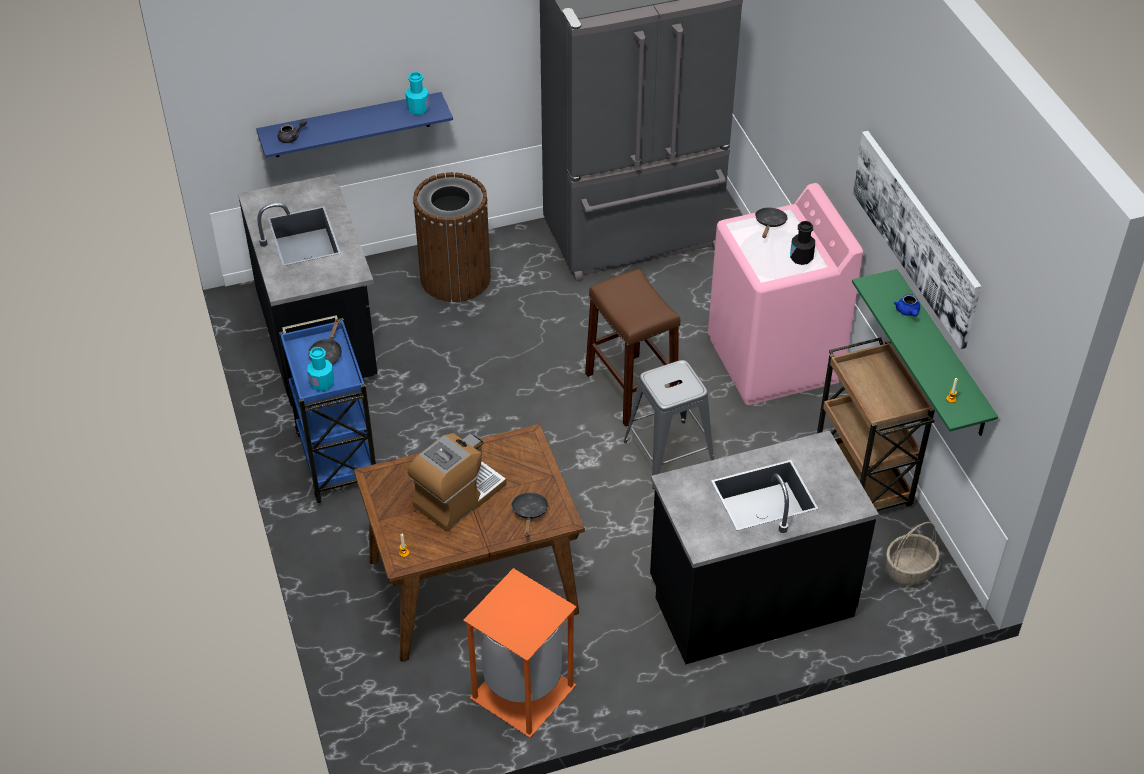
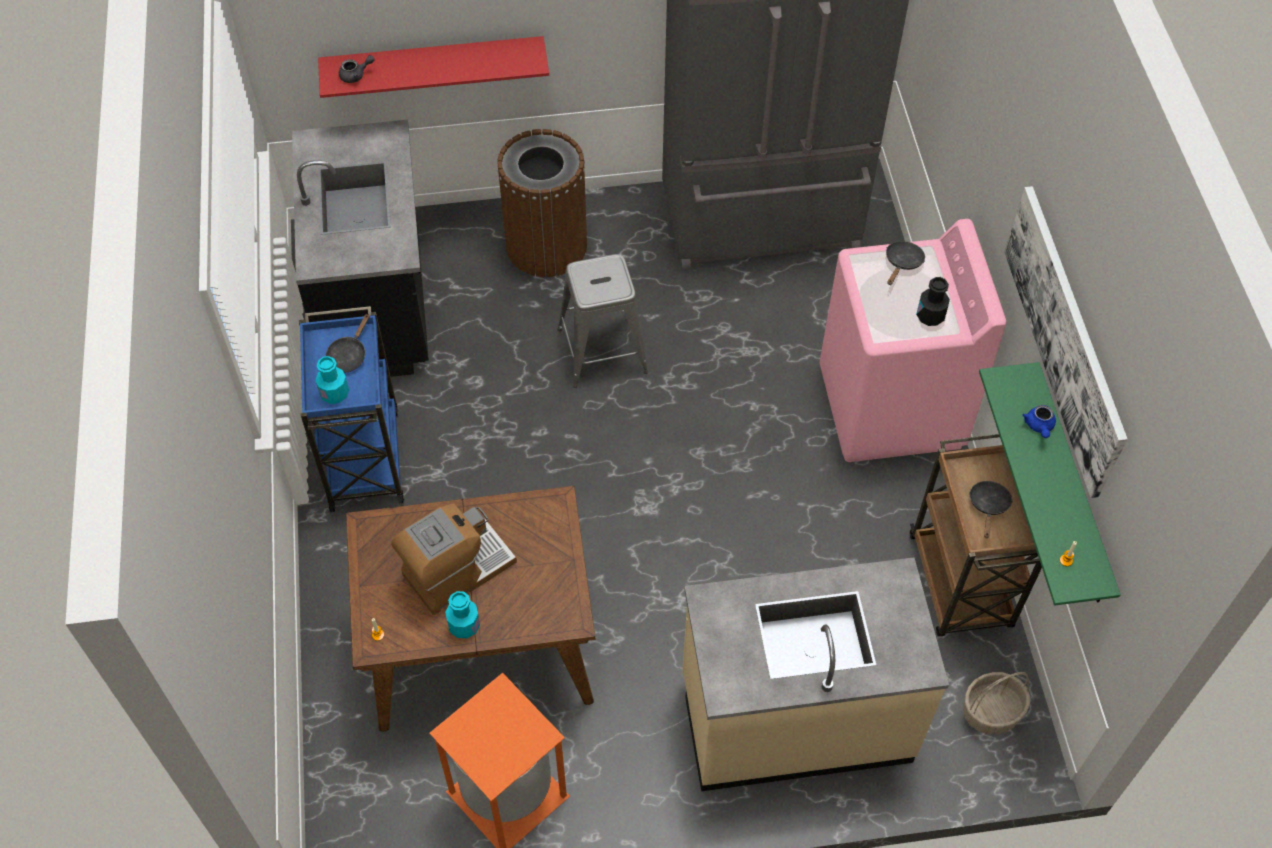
camera: 10 degrees right, 10 degrees up
blue shelf [256,92,453,158] -> red shelf [318,36,549,98]
turquoise bottle [405,72,429,115] -> turquoise bottle moved to [445,591,480,638]
black frying pan [511,492,549,537] -> black frying pan moved to [969,481,1013,538]
brown stool [585,269,680,427] -> none
grey stool [623,360,714,489] -> grey stool moved to [558,254,648,388]
black counter [650,430,879,664] -> beige counter [682,557,949,791]

